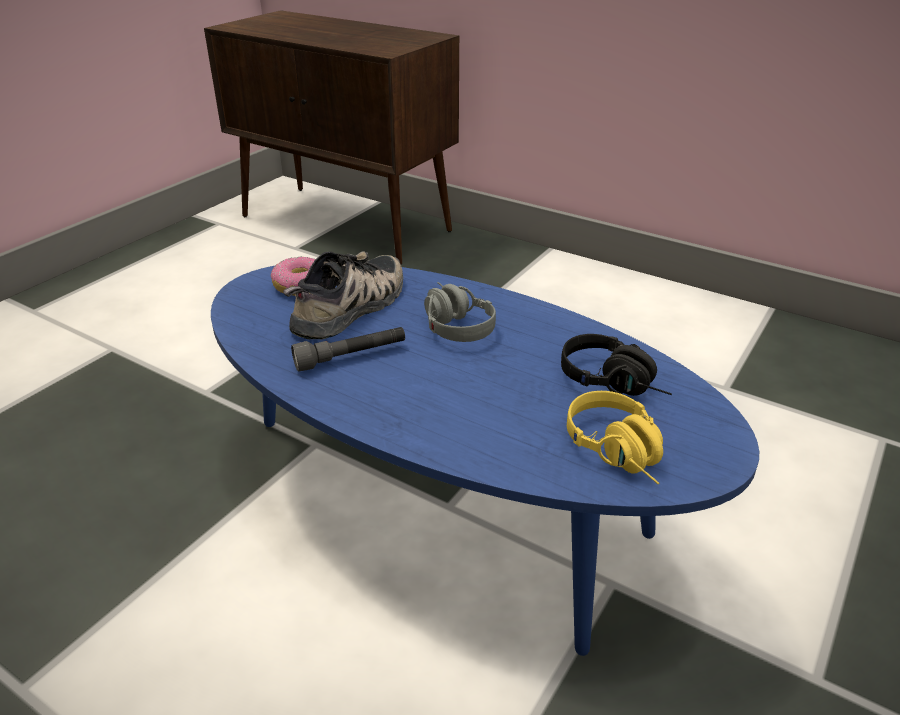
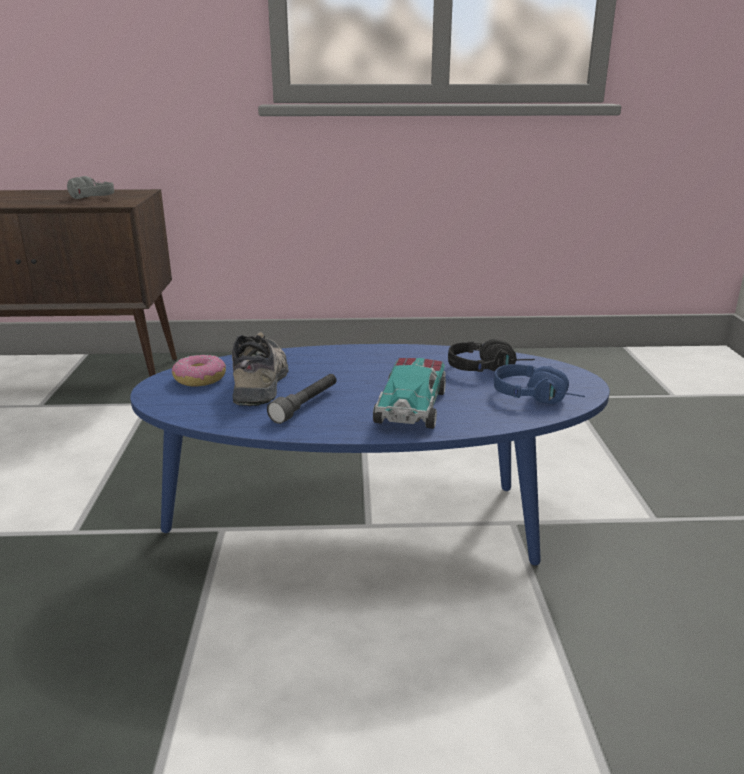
camera: 35 degrees left, 10 degrees down
grey headphones [424,282,496,342] -> grey headphones moved to [67,176,114,199]
yellow headphones [567,391,663,485] -> blue headphones [494,364,585,404]
none -> toy car [373,358,446,429]

